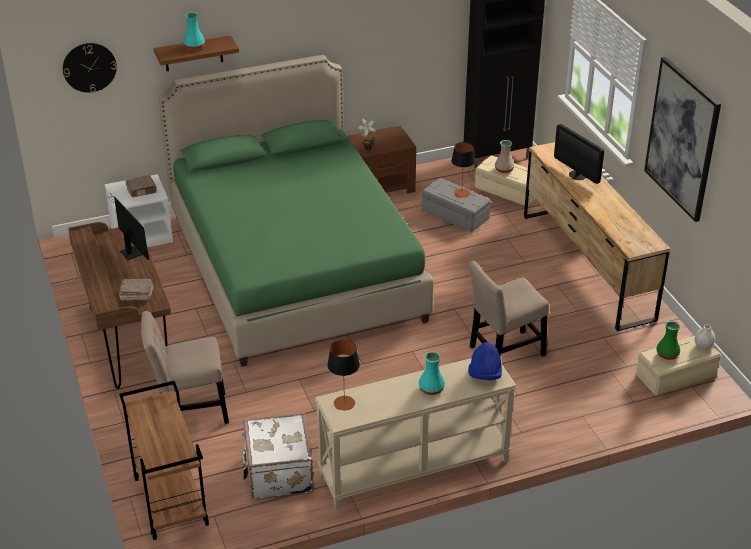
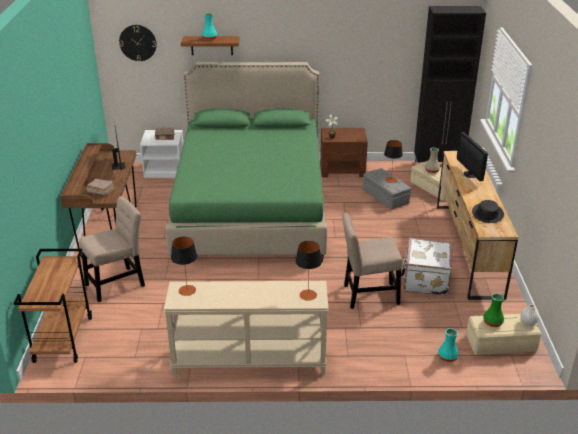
camera: 20 degrees right, 5 degrees down
beige chair [141,311,229,424] -> beige chair turned 135 degrees clockwise [79,196,145,302]
white suitcase [242,413,314,499] -> white suitcase moved to [401,238,453,296]
turquoise vase [419,352,445,395] -> turquoise vase moved to [438,328,459,362]
blue hat [468,342,502,380] -> table lamp [295,241,322,300]
picture [644,57,721,222] -> none
none -> black hat [472,200,504,223]

